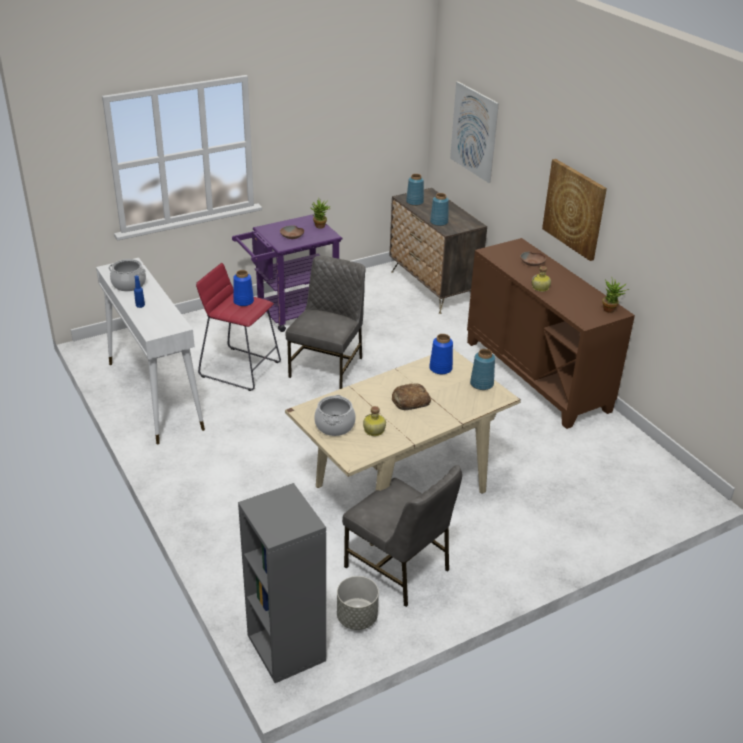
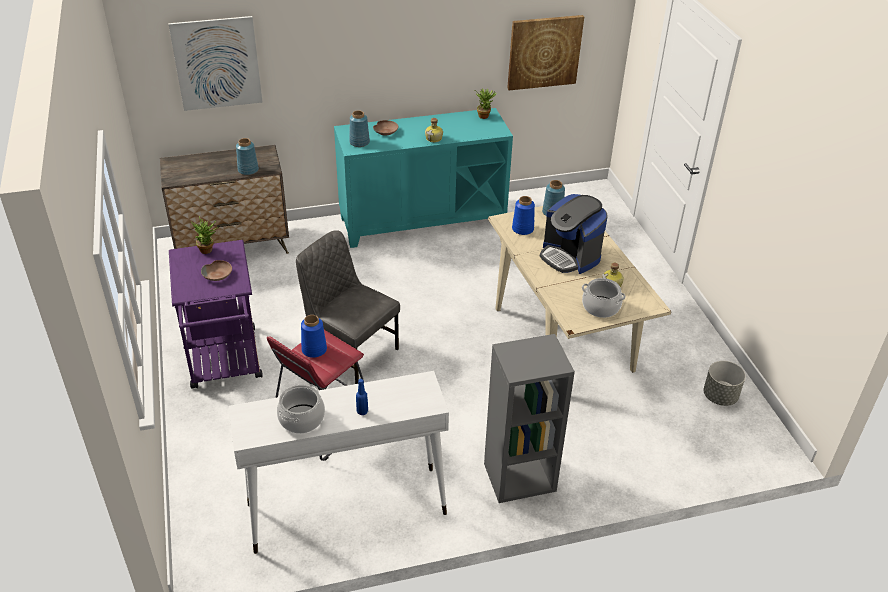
camera: 75 degrees left, 5 degrees up
grey bookcase [238,483,326,683] -> grey bookcase moved to [484,334,575,503]
grey chair [342,465,462,607] -> none
bread [392,383,431,410] -> coffee machine [540,194,608,274]
blue vase [406,174,424,206] -> blue vase moved to [349,110,370,147]
brown cabinet [467,238,635,429] -> turquoise cabinet [334,108,513,248]
picture [542,159,607,261] -> picture moved to [507,15,584,90]

